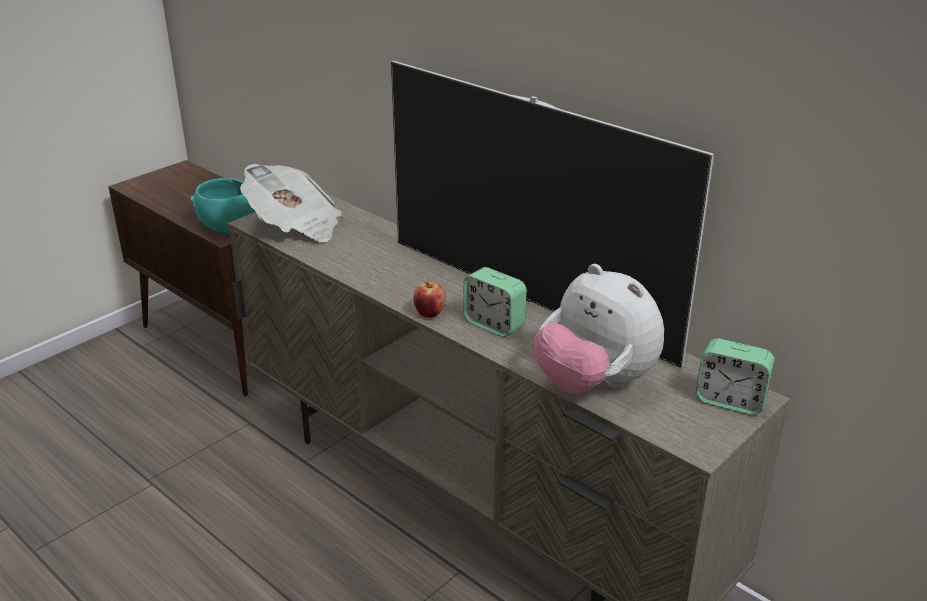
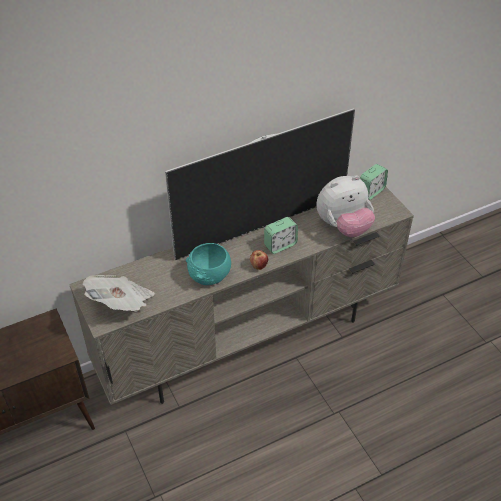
camera: 70 degrees left, 15 degrees up
turquoise bowl [191,178,255,233] -> turquoise bowl moved to [186,243,231,285]

